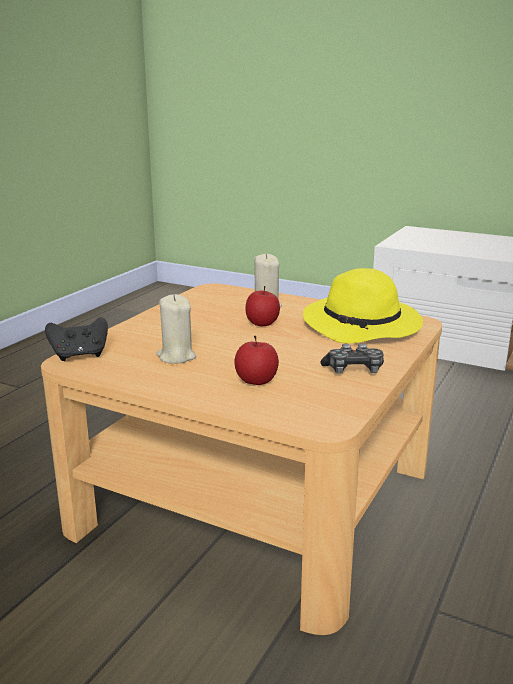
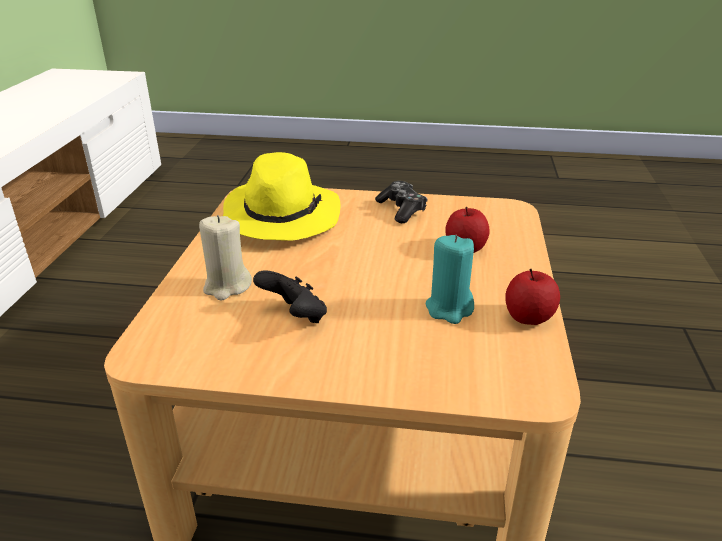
camera: 110 degrees left, 10 degrees up
black game controller [45,317,108,361] -> black game controller moved to [253,270,327,323]
beige candle [156,294,196,364] -> turquoise candle [425,235,474,324]
apple [245,286,280,326] -> apple moved to [505,269,560,325]

